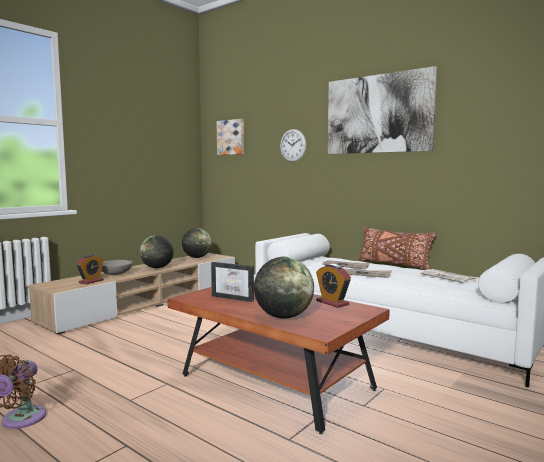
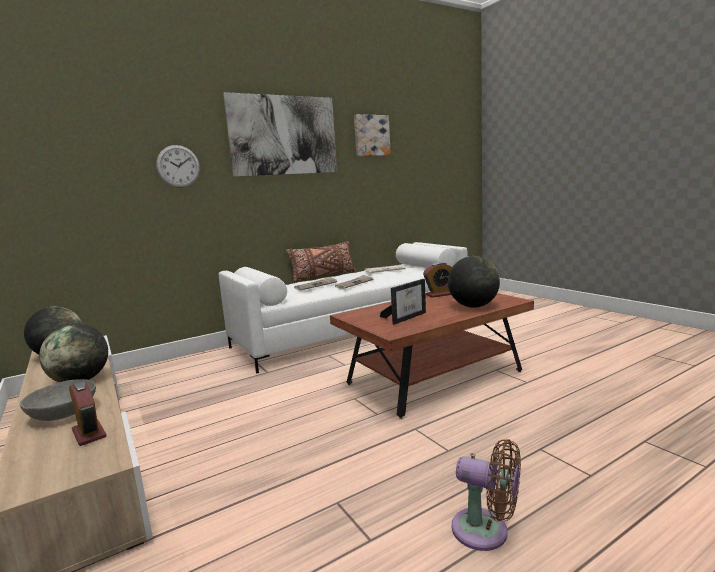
camera: 70 degrees left, 5 degrees up
picture [217,119,244,155] -> picture moved to [354,114,391,156]

